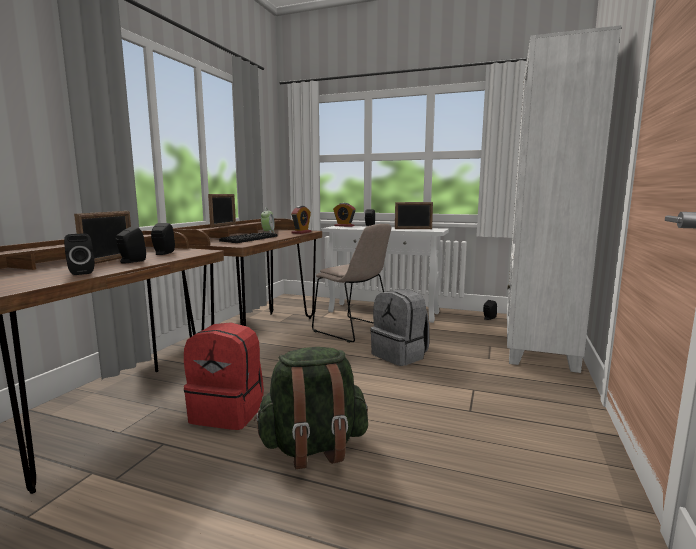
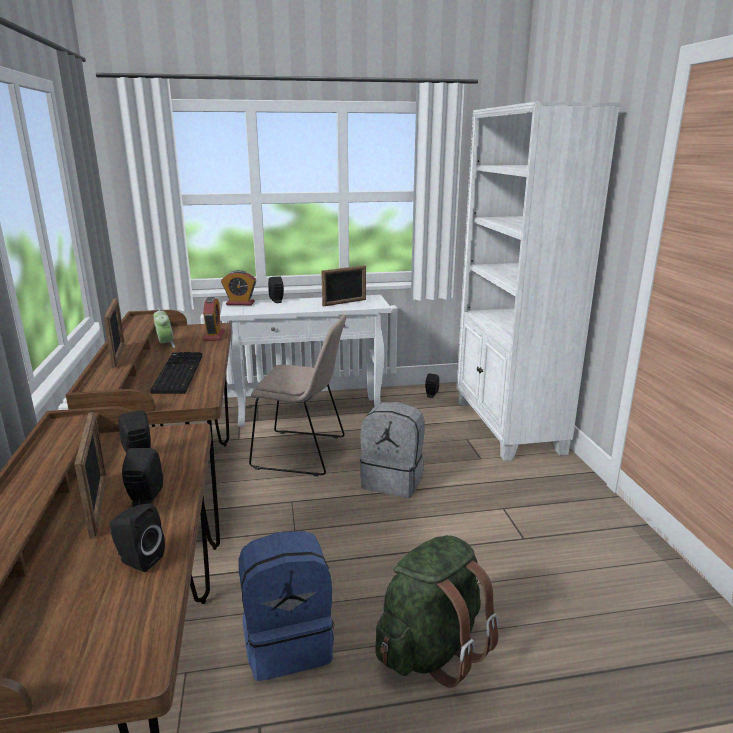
camera: 30 degrees left, 10 degrees up
red backpack [184,322,264,430] -> blue backpack [238,531,334,681]

